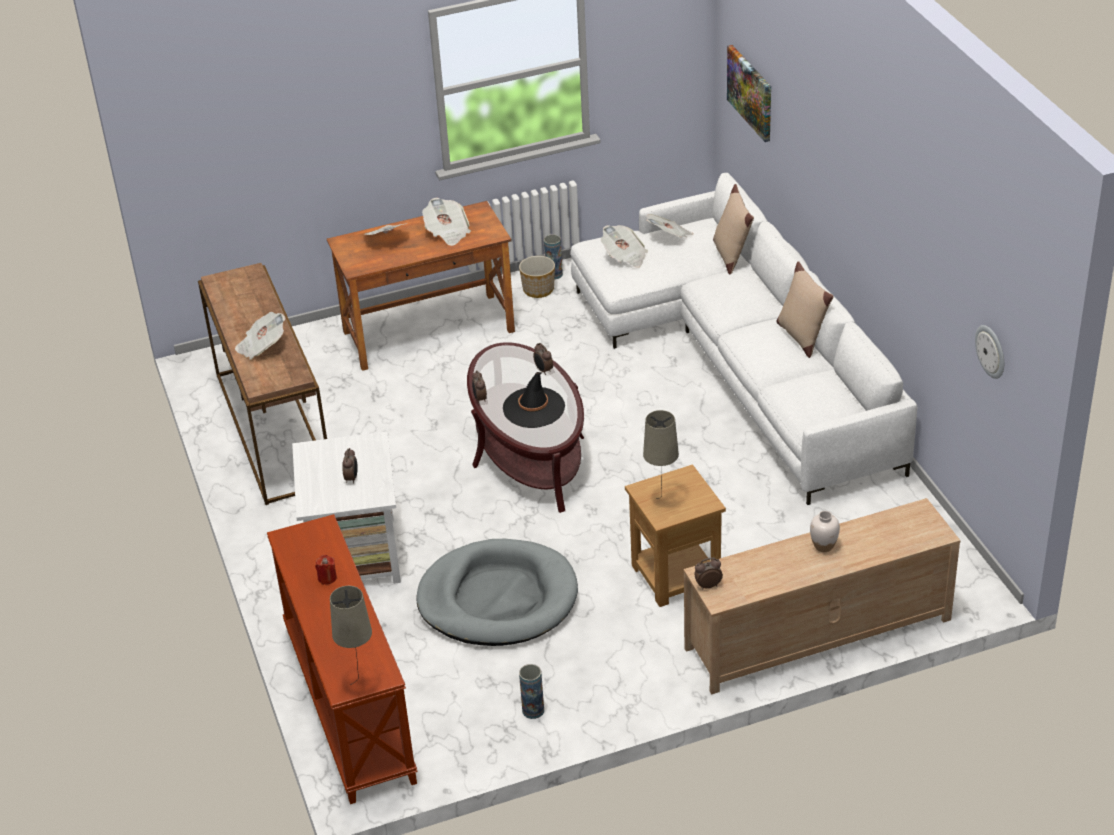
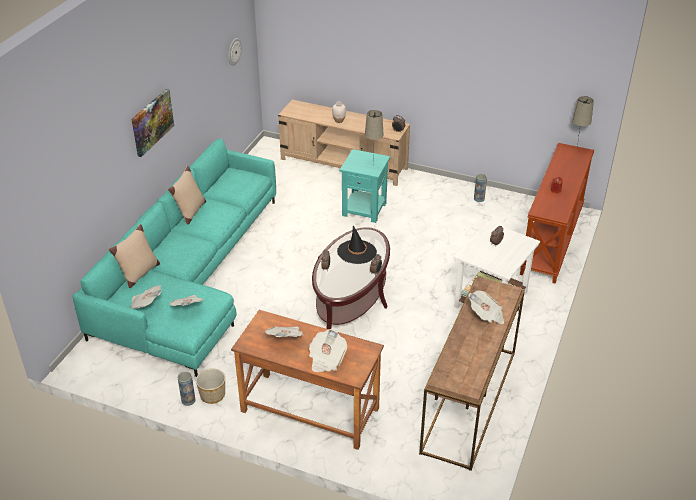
camera: 140 degrees left, 0 degrees up
grey dog bed [416,539,578,646] -> none
white sofa [571,173,917,505] -> turquoise sofa [73,139,276,377]
brown side table [625,464,726,607] -> turquoise side table [340,149,390,223]
picture [727,45,771,142] -> picture moved to [132,89,174,157]

